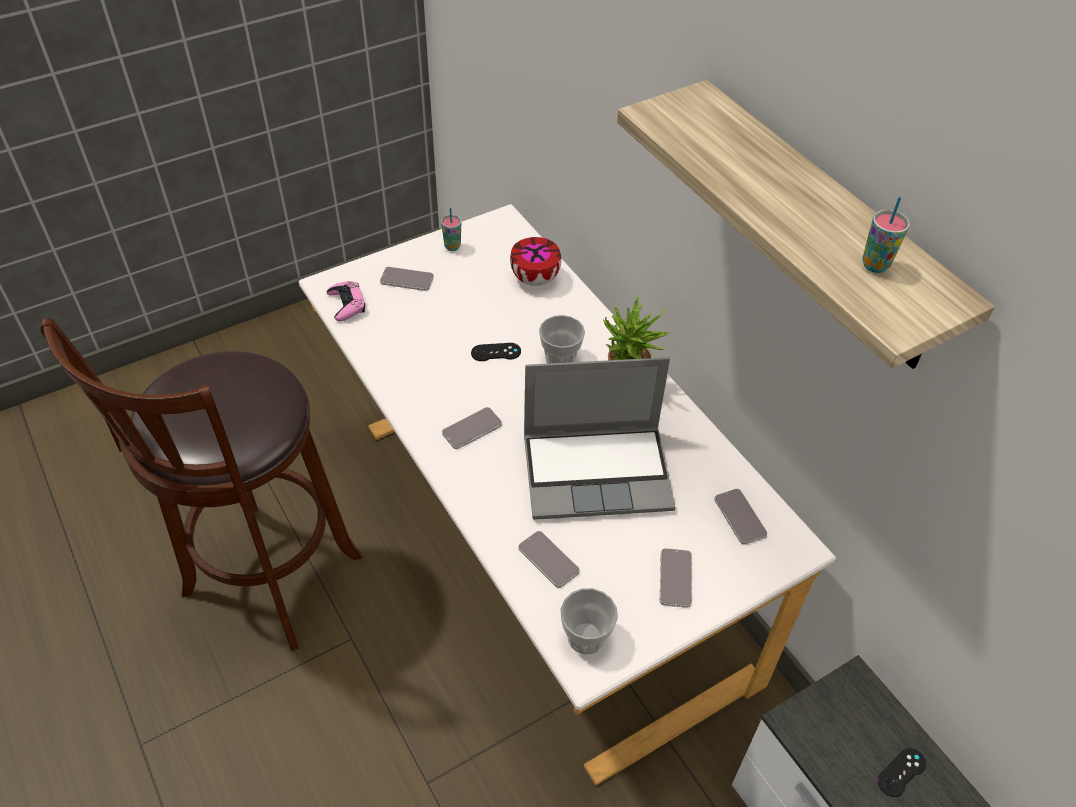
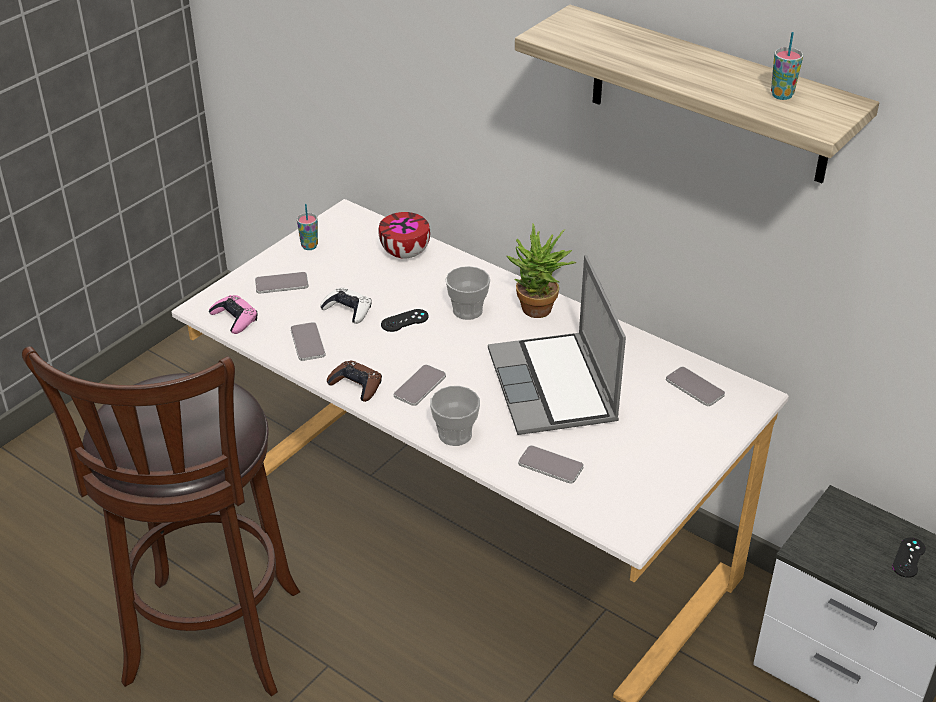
camera: 20 degrees left, 10 degrees down
laptop [524,357,675,520] -> laptop turned 105 degrees clockwise [488,255,626,435]
cup [560,588,618,655] -> cup moved to [430,386,480,446]
phone [660,548,692,608] -> phone moved to [290,322,326,361]
none -> white game controller [320,287,372,324]
none -> brown game controller [327,360,382,402]

